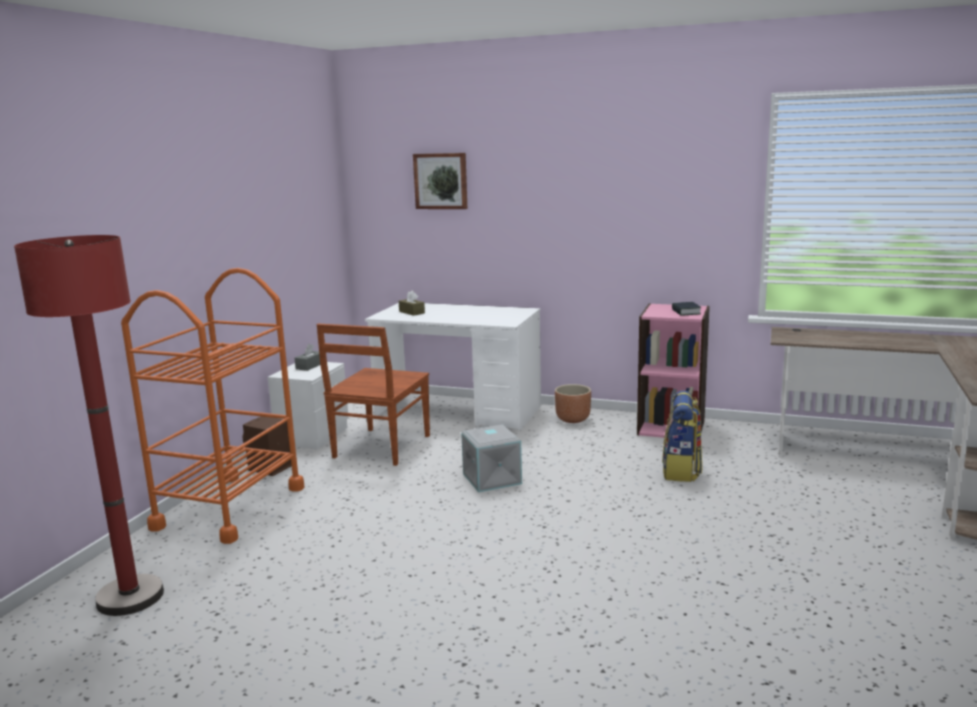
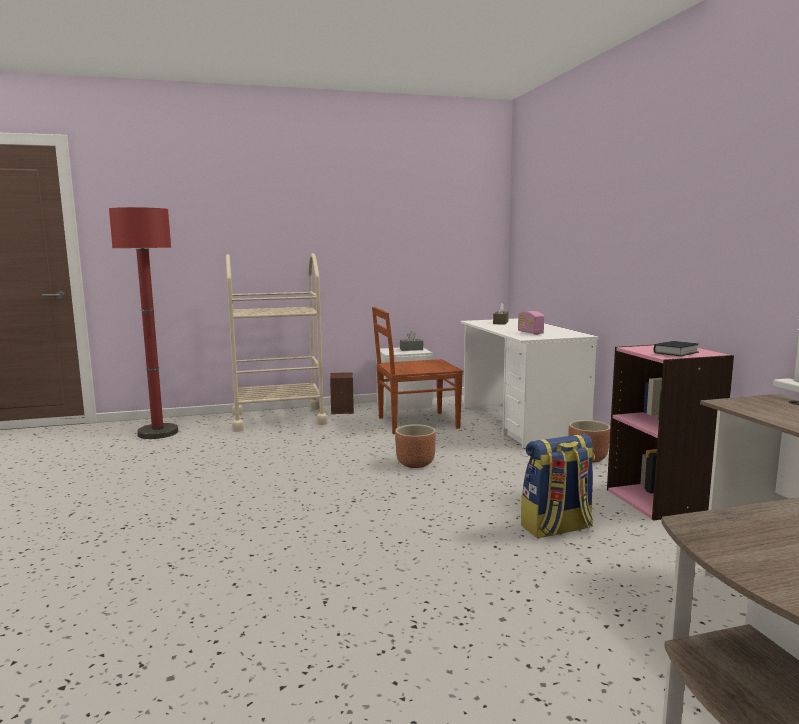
camera: 55 degrees right, 5 degrees down
orange cart [121,268,304,544] -> beige cart [226,253,328,432]
picture [413,153,467,209] -> none
grey storage box [461,424,522,492] -> brown planter [395,424,436,468]
none -> radio [518,311,544,335]

